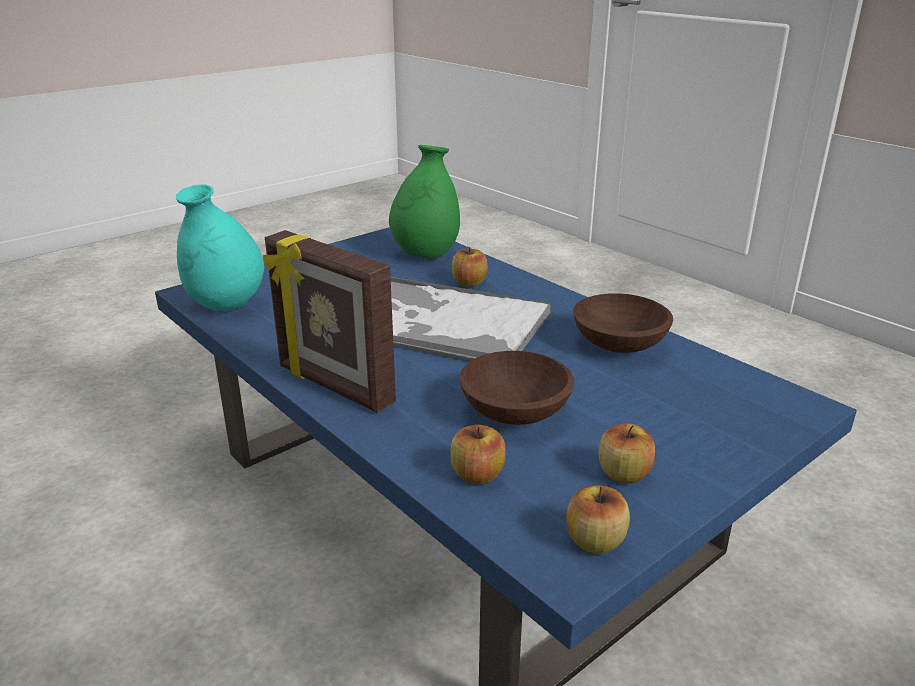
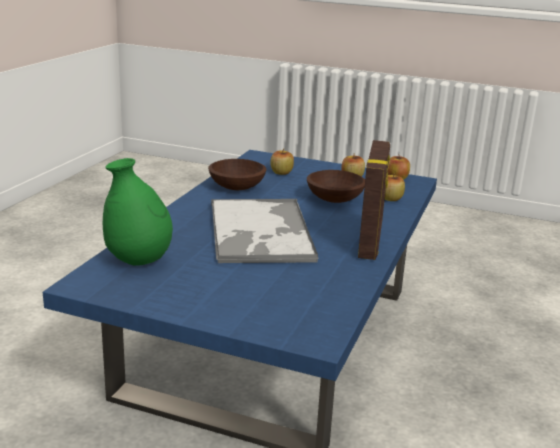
camera: 120 degrees left, 5 degrees down
turquoise vase [176,184,264,311] -> none
apple [452,247,488,286] -> apple moved to [270,149,294,175]

